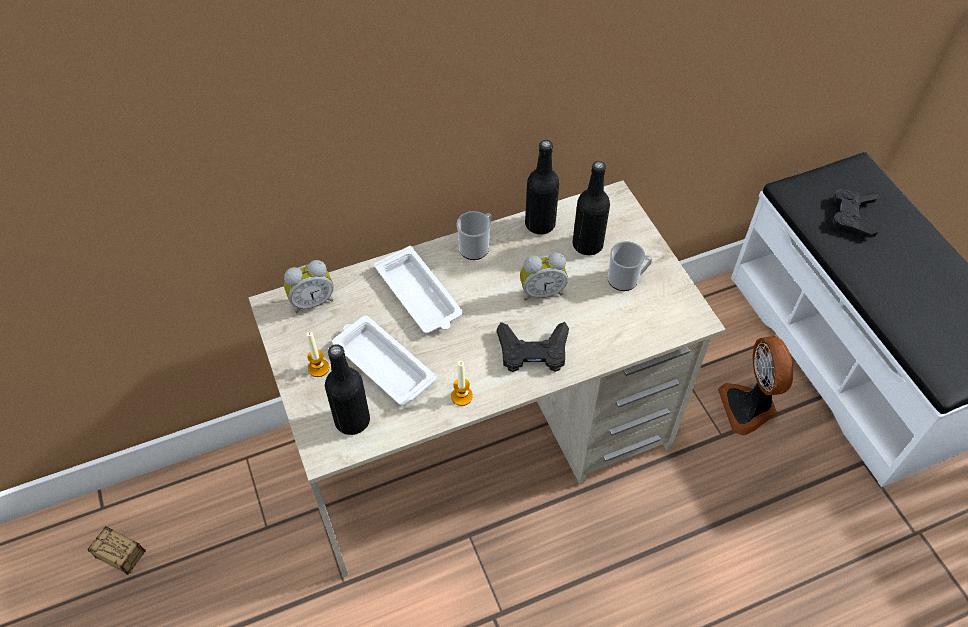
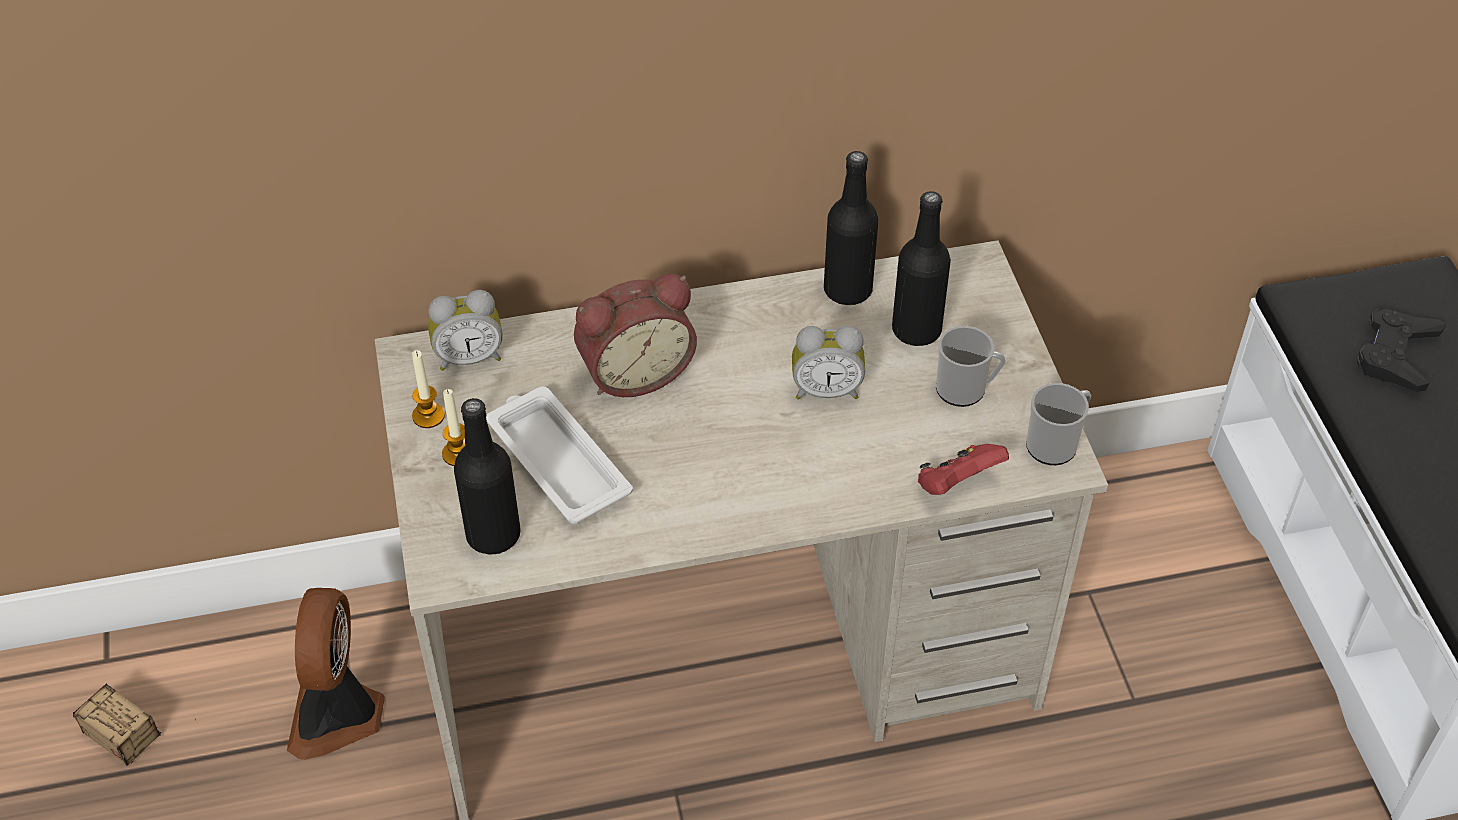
camera: 10 degrees right, 5 degrees down
white tray [374,246,463,333] -> alarm clock [574,274,697,397]
candle [451,360,473,406] -> candle moved to [412,350,445,428]
mug [457,211,492,260] -> mug moved to [1026,383,1091,465]
black game controller [497,322,569,372] -> none
fan [718,336,793,435] -> fan moved to [287,588,385,760]
none -> red game controller [918,444,1009,495]

